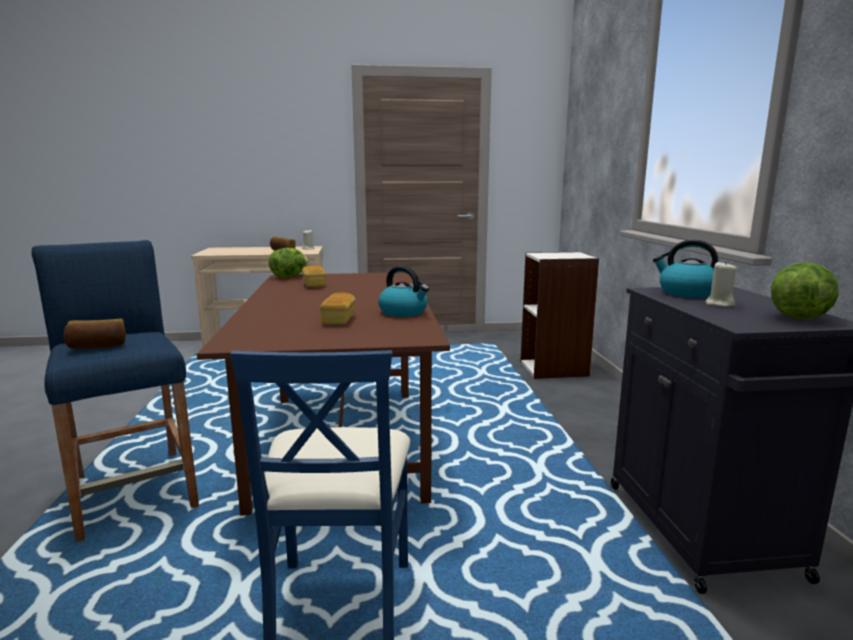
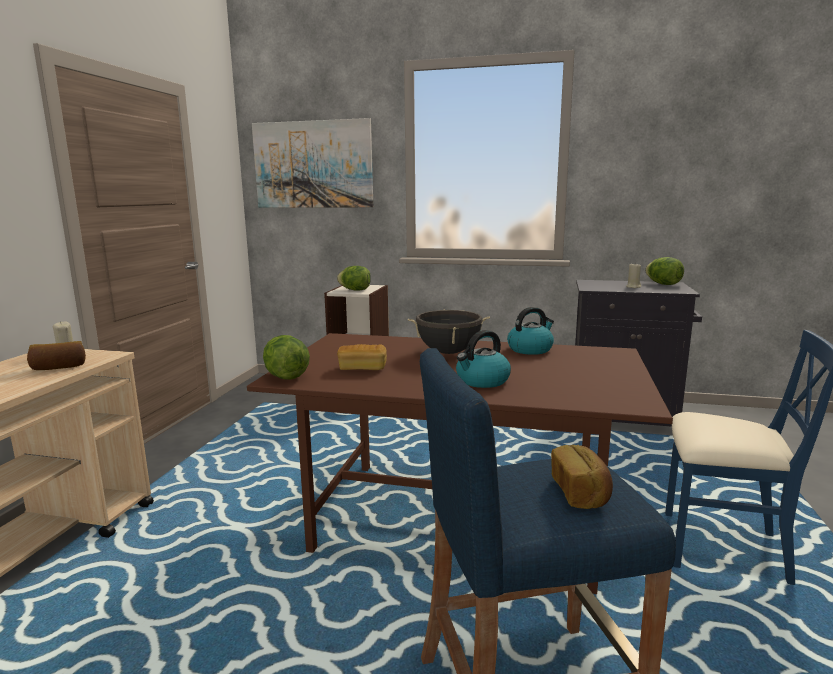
camera: 70 degrees left, 0 degrees up
bread [320,293,355,324] -> none
kettle [653,239,718,298] -> kettle moved to [456,330,511,388]
none -> picture [252,118,373,208]
none -> lettuce [337,266,371,291]
none -> black cooking pot [408,310,490,354]

